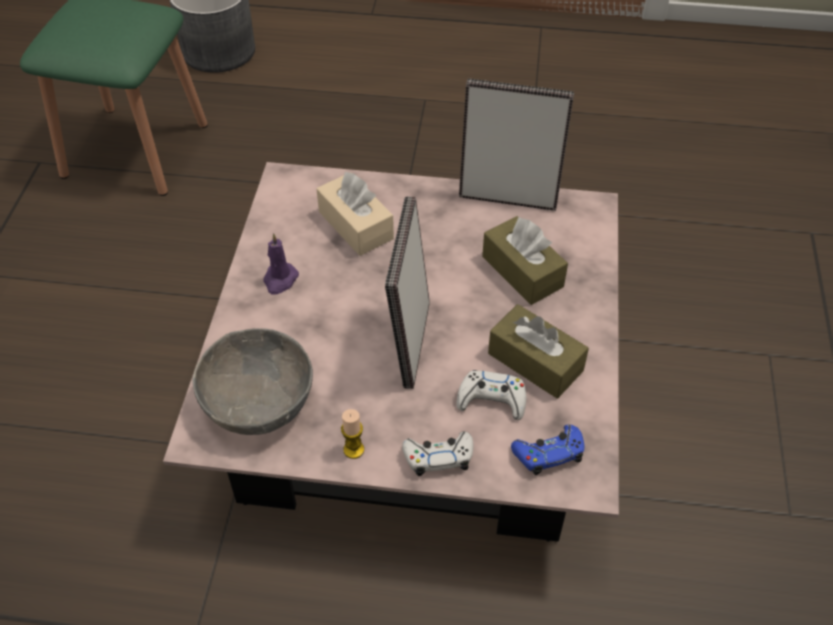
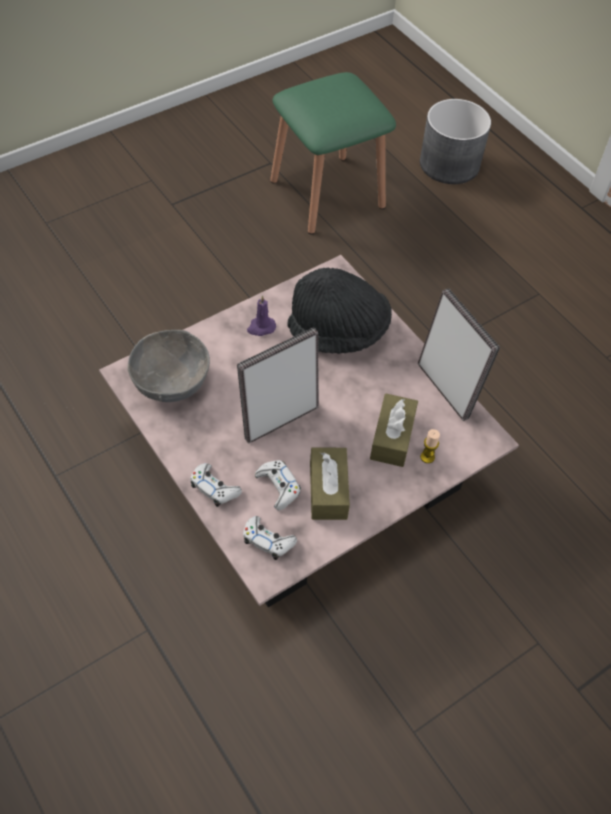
camera: 45 degrees right, 5 degrees up
beige tissue box [317,172,394,256] -> black hat [287,267,392,354]
candle [341,409,364,459] -> candle moved to [420,429,440,463]
blue game controller [511,425,584,475] -> white game controller [243,516,297,560]

